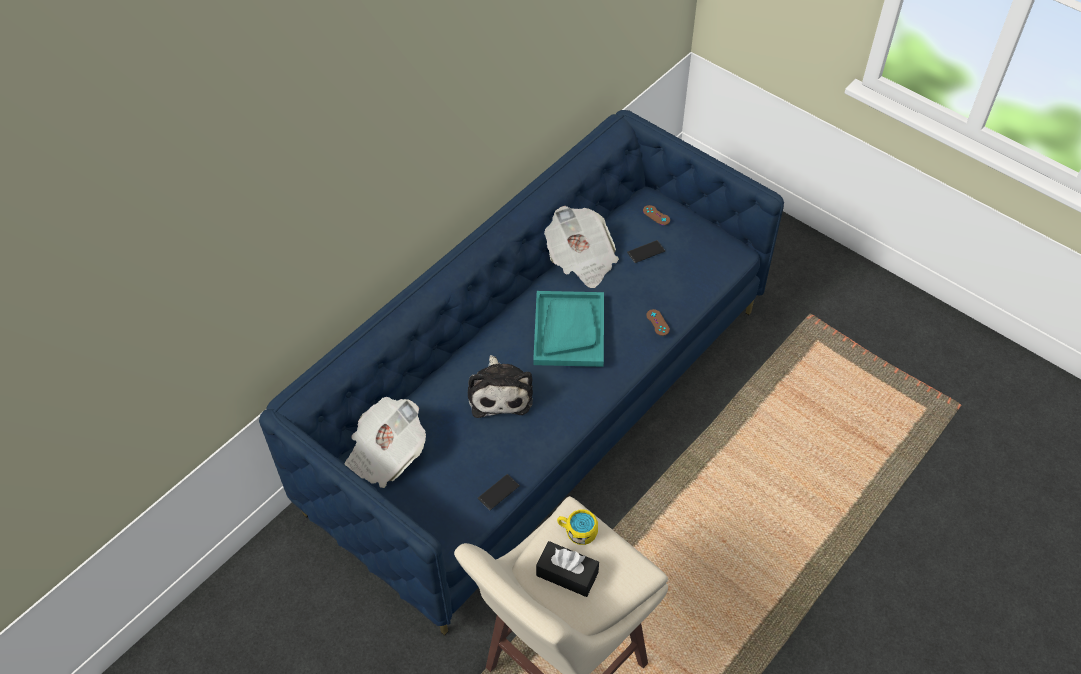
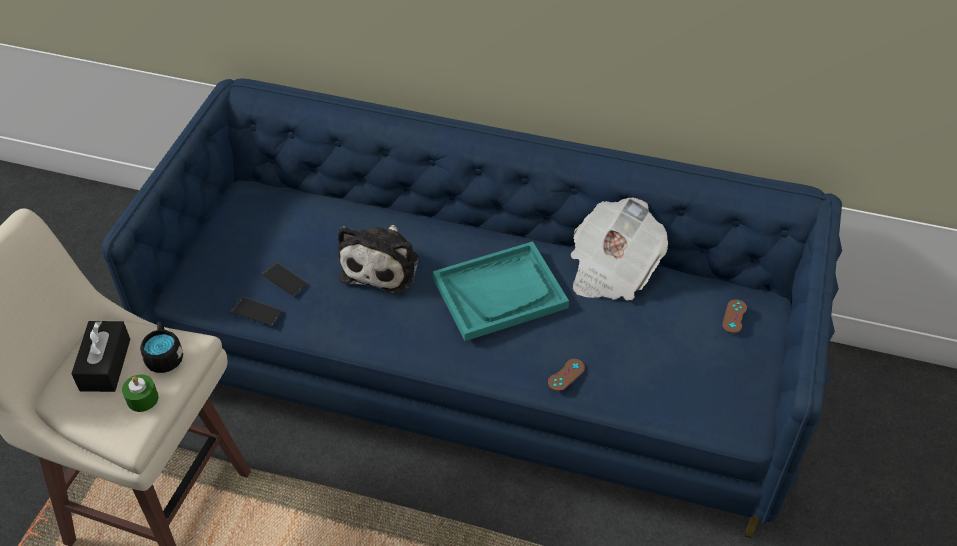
camera: 65 degrees right, 5 degrees down
newspaper [345,397,426,488] -> none
plush toy [468,355,533,418] -> plush toy turned 45 degrees counterclockwise [338,225,419,294]
yellow mug [557,509,598,545] -> black mug [140,321,183,373]
phone [627,240,665,263] -> phone moved to [261,262,309,296]
none -> green candle [122,374,159,412]

